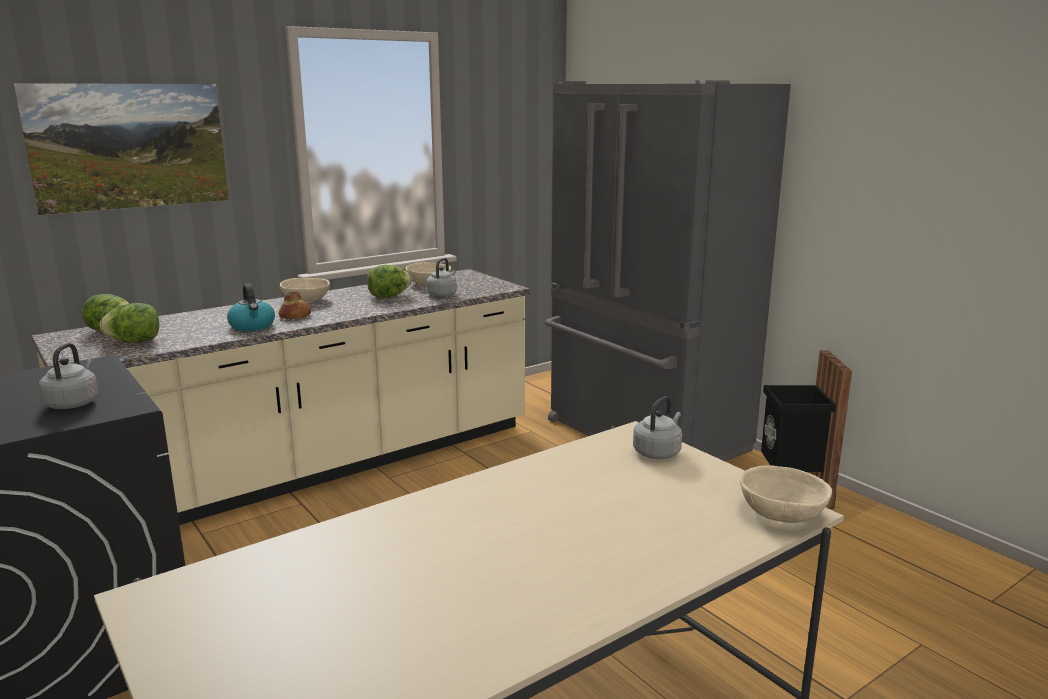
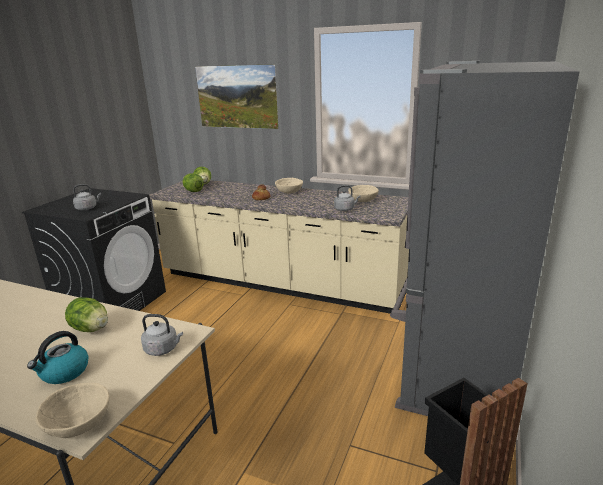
camera: 60 degrees right, 5 degrees up
kettle [227,283,275,331] -> kettle moved to [27,331,88,384]
lettuce [367,265,412,298] -> lettuce moved to [65,297,108,332]

